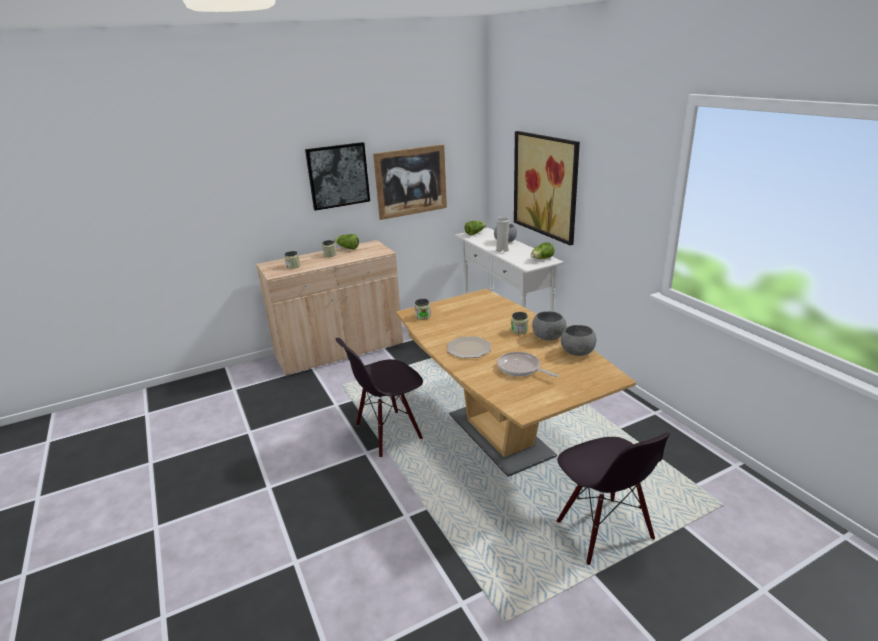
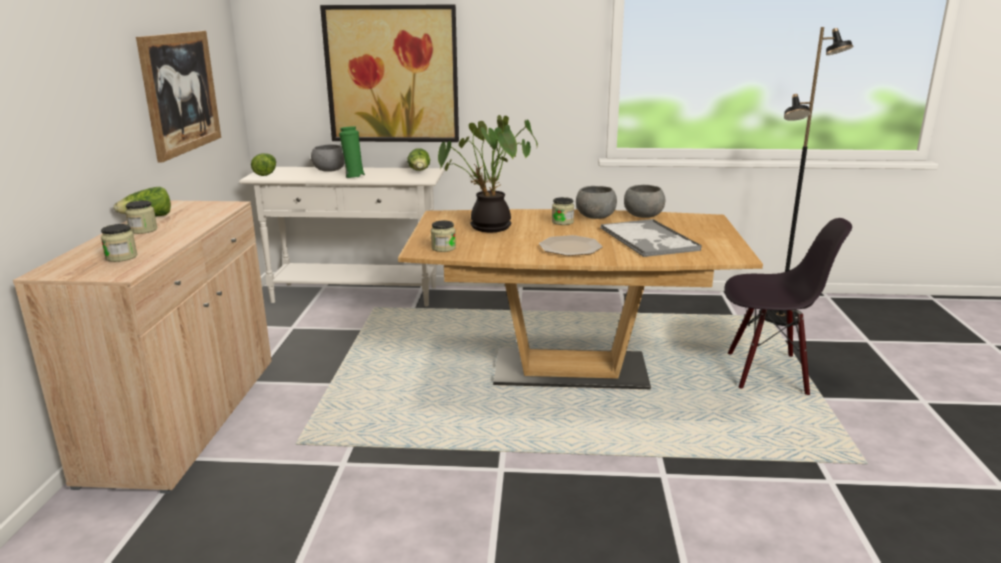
camera: 60 degrees left, 5 degrees down
picture [305,142,370,211] -> none
black chair [335,338,423,458] -> none
white vase [496,217,510,252] -> green vase [339,126,365,178]
frying pan [497,352,558,377] -> tray [600,219,702,257]
none -> potted plant [438,115,538,232]
none -> black floor lamp [759,27,854,326]

